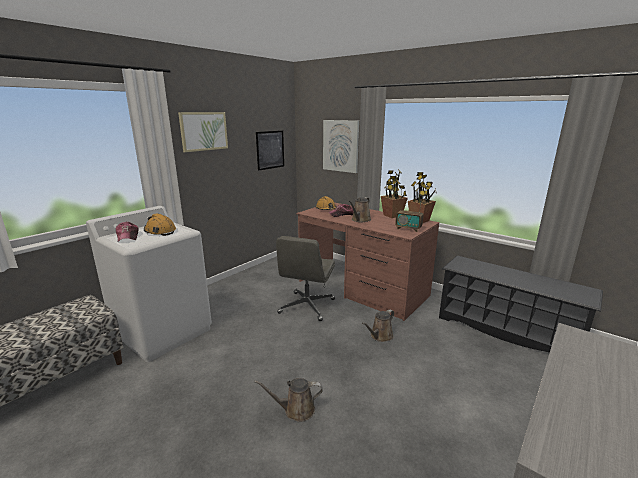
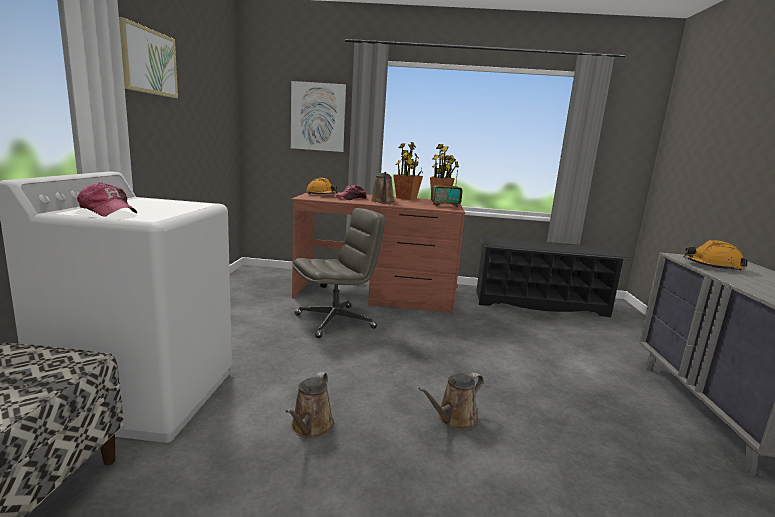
camera: 35 degrees left, 5 degrees down
orange hard hat [144,213,176,236] -> orange hard hat moved to [683,240,747,271]
picture [256,131,284,171] -> none
grey office chair [276,236,335,321] -> grey office chair turned 105 degrees counterclockwise [293,208,385,338]
brown watering can [362,309,394,342] -> brown watering can moved to [285,372,334,438]

